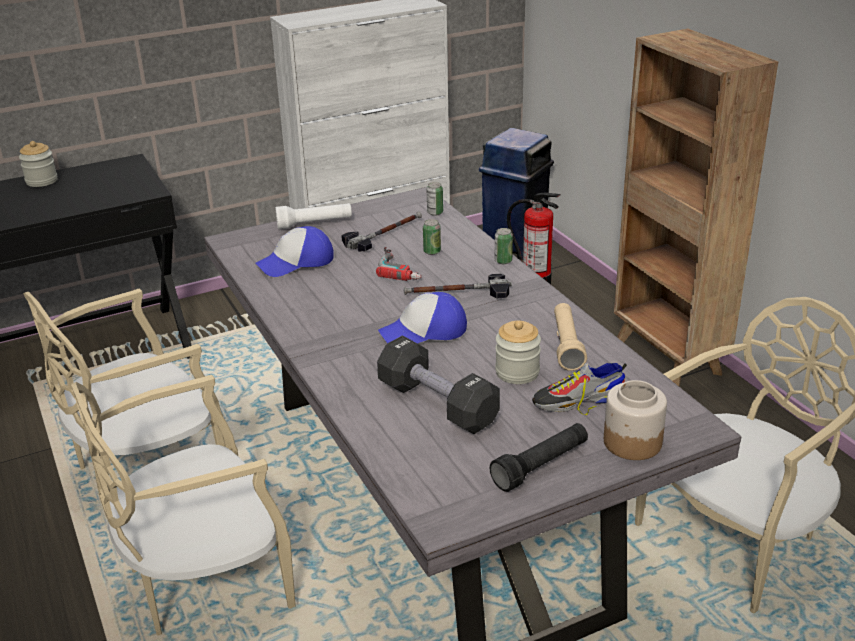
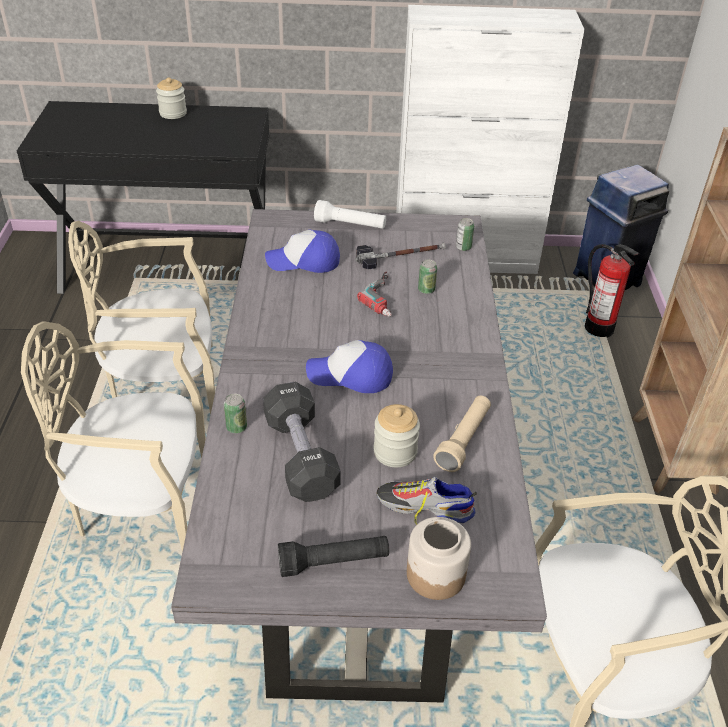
camera: 25 degrees right, 10 degrees up
hammer [403,274,512,298] -> none
can [495,228,513,264] -> can moved to [224,394,247,433]

